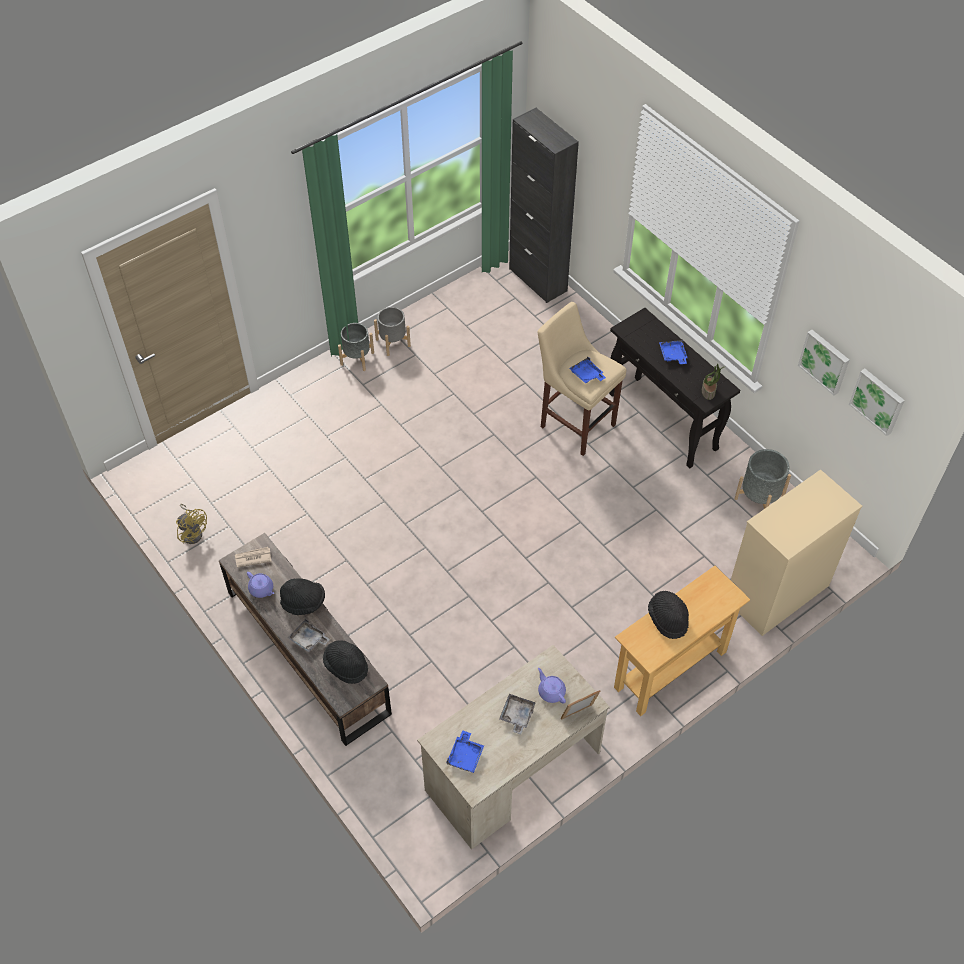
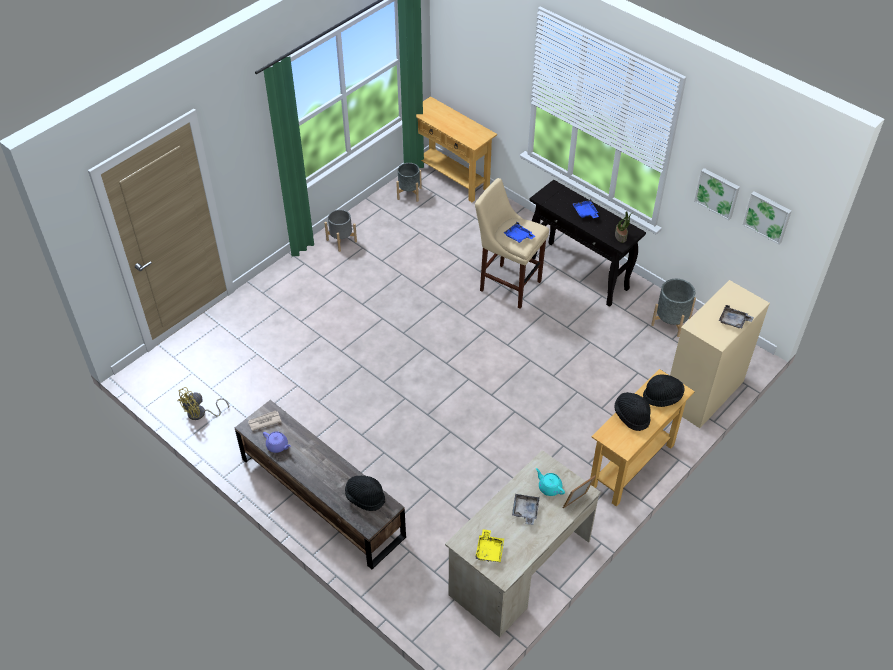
camera: 10 degrees left, 5 degrees down
yellow fan [176,504,207,544] -> yellow fan turned 105 degrees clockwise [178,387,229,420]
black hat [280,578,325,615] -> black hat moved to [643,375,685,407]
grey tray [288,619,330,652] -> grey tray moved to [719,305,754,328]
grey planter [338,323,374,371] -> grey planter moved to [396,163,422,202]
blue tray [446,730,484,773] -> yellow tray [476,529,504,562]
black cabinet [509,108,579,303] -> beige console table [416,96,497,202]
purple teapot [538,668,566,703] -> turquoise teapot [536,468,565,496]

